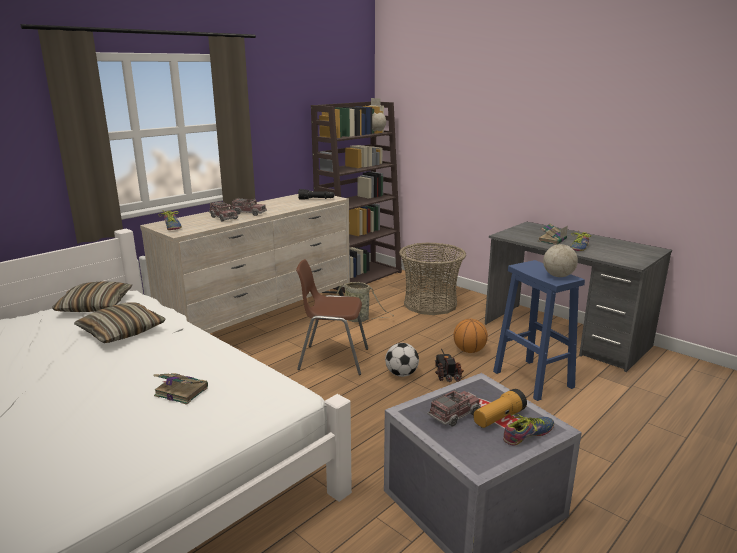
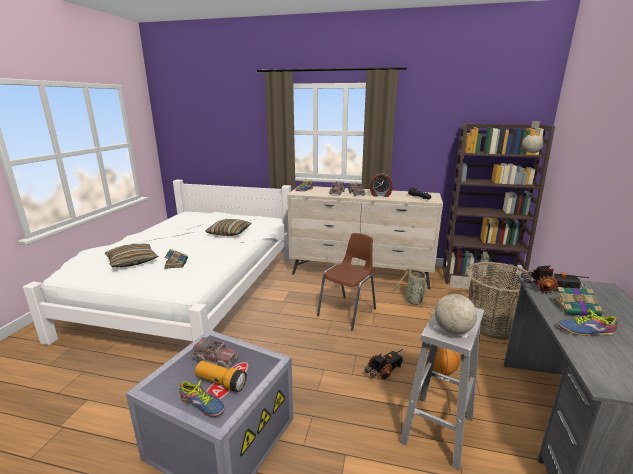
camera: 60 degrees right, 0 degrees up
pillow [52,281,132,312] -> pillow moved to [105,244,159,267]
brown chair [296,259,368,375] -> brown chair turned 60 degrees clockwise [317,233,376,331]
football [385,343,419,377] -> none
blue stool [493,260,585,401] -> white stool [400,307,484,471]
none -> alarm clock [370,173,393,197]
none -> toy truck [521,266,589,293]

